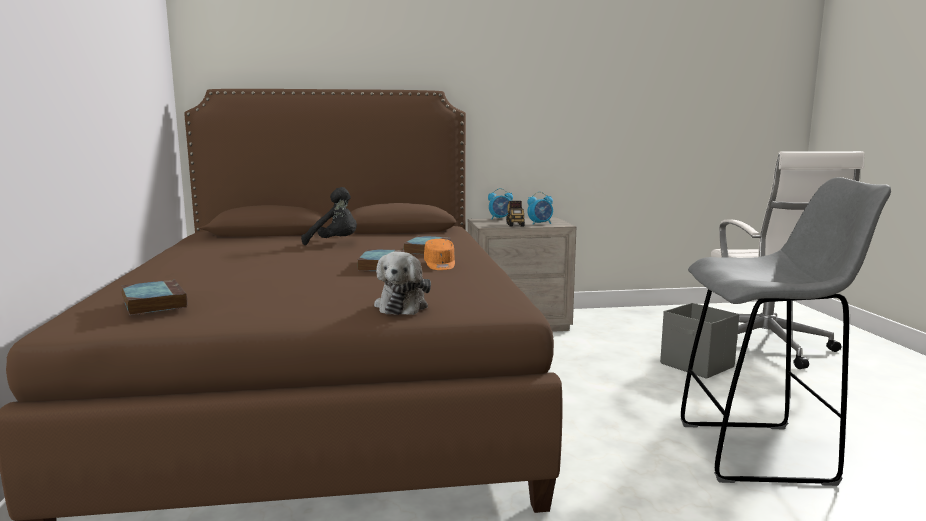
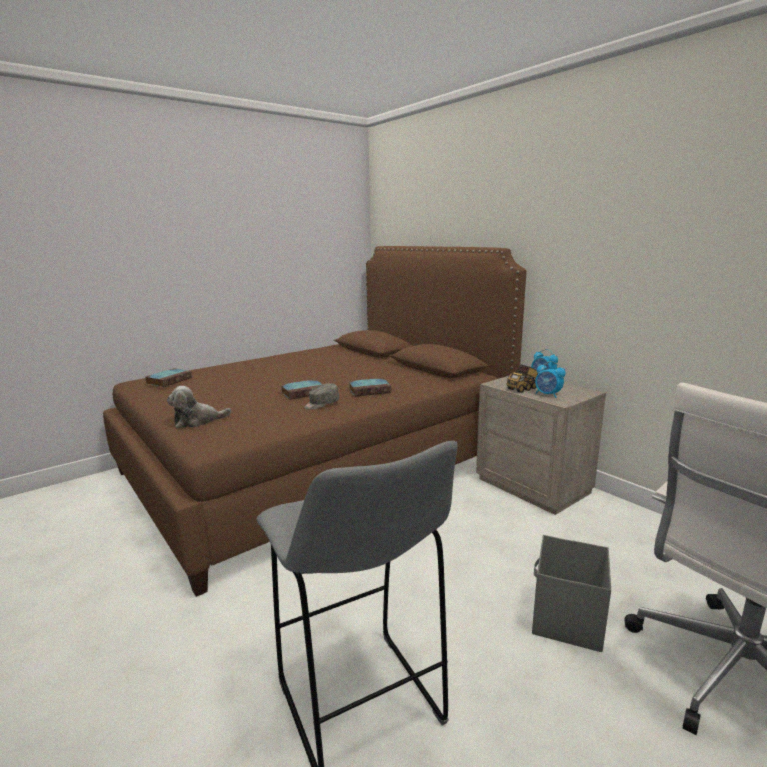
camera: 60 degrees right, 5 degrees up
black plush toy [301,187,357,245] -> none
orange cap [424,239,455,270] -> grey cap [304,383,339,410]

